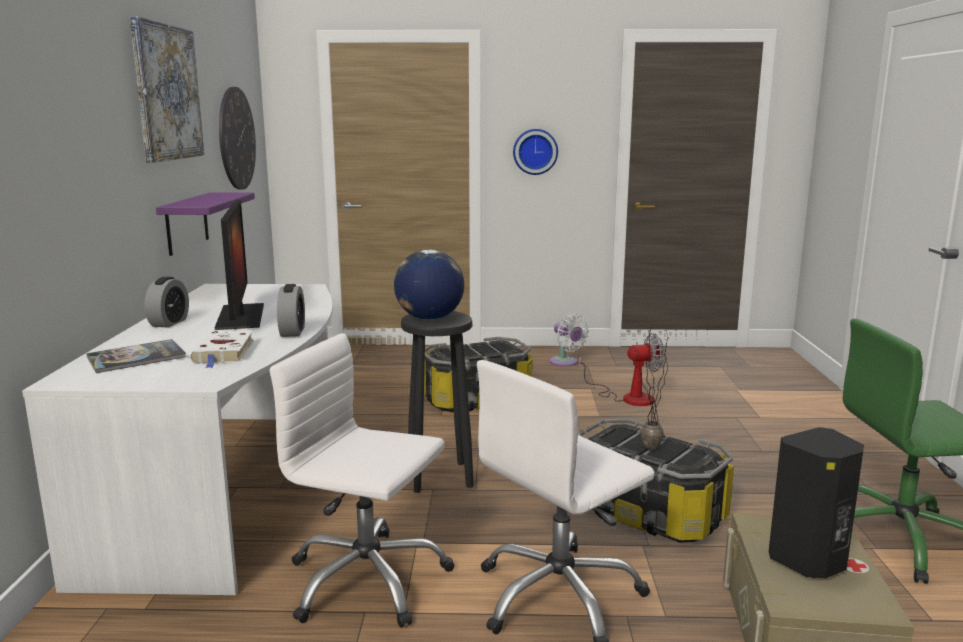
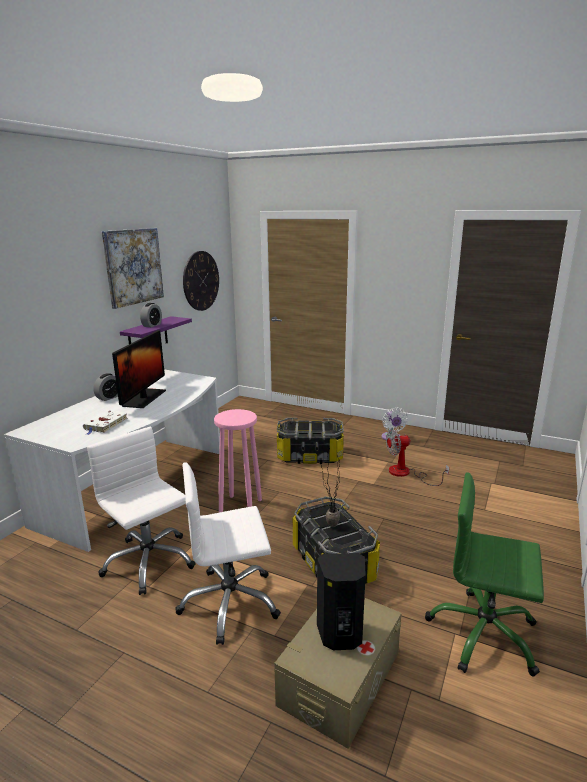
camera: 25 degrees right, 5 degrees up
book [86,339,186,373] -> none
alarm clock [277,284,305,337] -> alarm clock moved to [140,303,162,327]
globe [394,250,464,320] -> none
black stool [401,311,474,493] -> pink stool [214,409,262,513]
wall clock [513,129,558,175] -> none
fan [578,333,665,406] -> fan turned 150 degrees clockwise [386,430,449,486]

